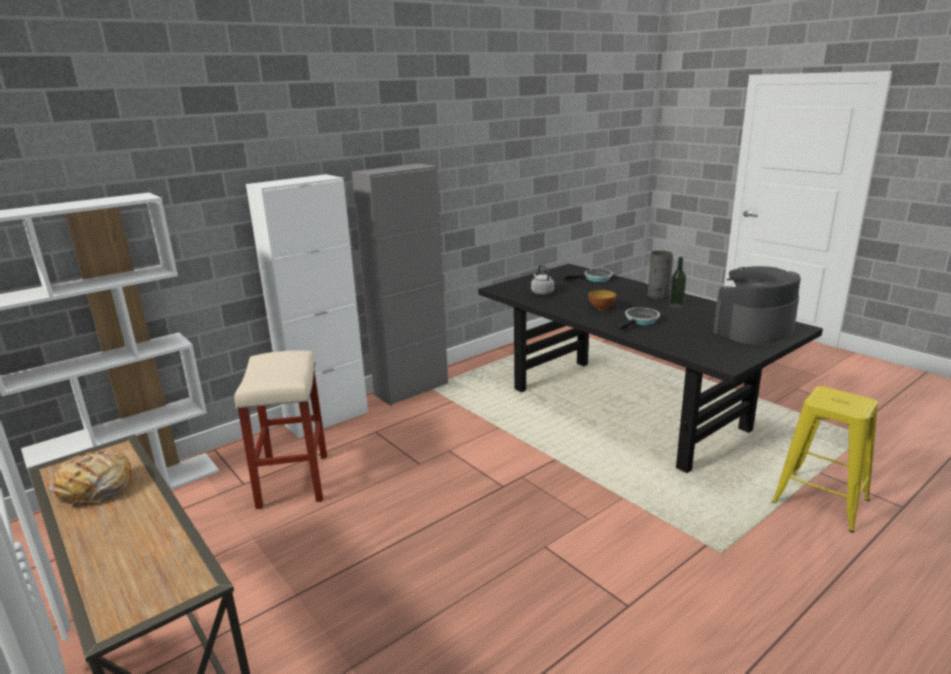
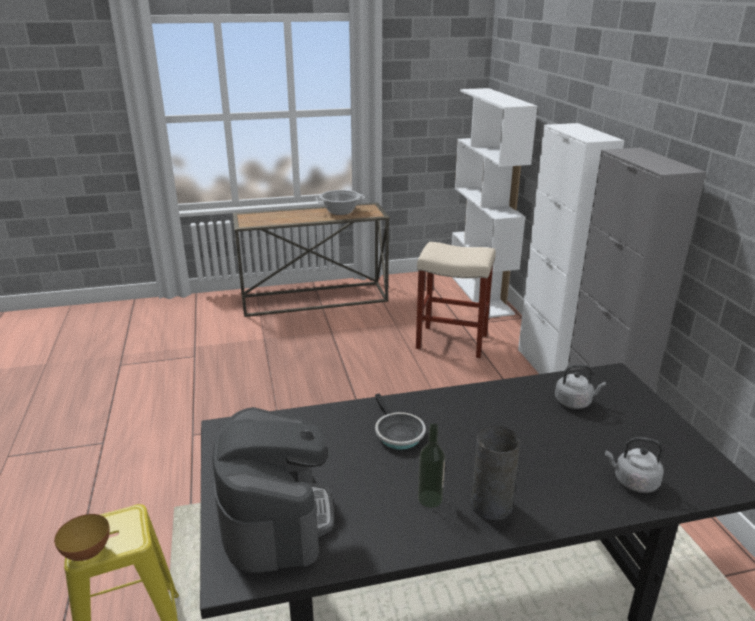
camera: 115 degrees right, 5 degrees up
bread [49,450,132,507] -> cooking pot [316,190,365,215]
frying pan [564,269,613,282] -> grey kettle [605,437,664,493]
bowl [588,290,616,310] -> bowl moved to [54,514,110,561]

